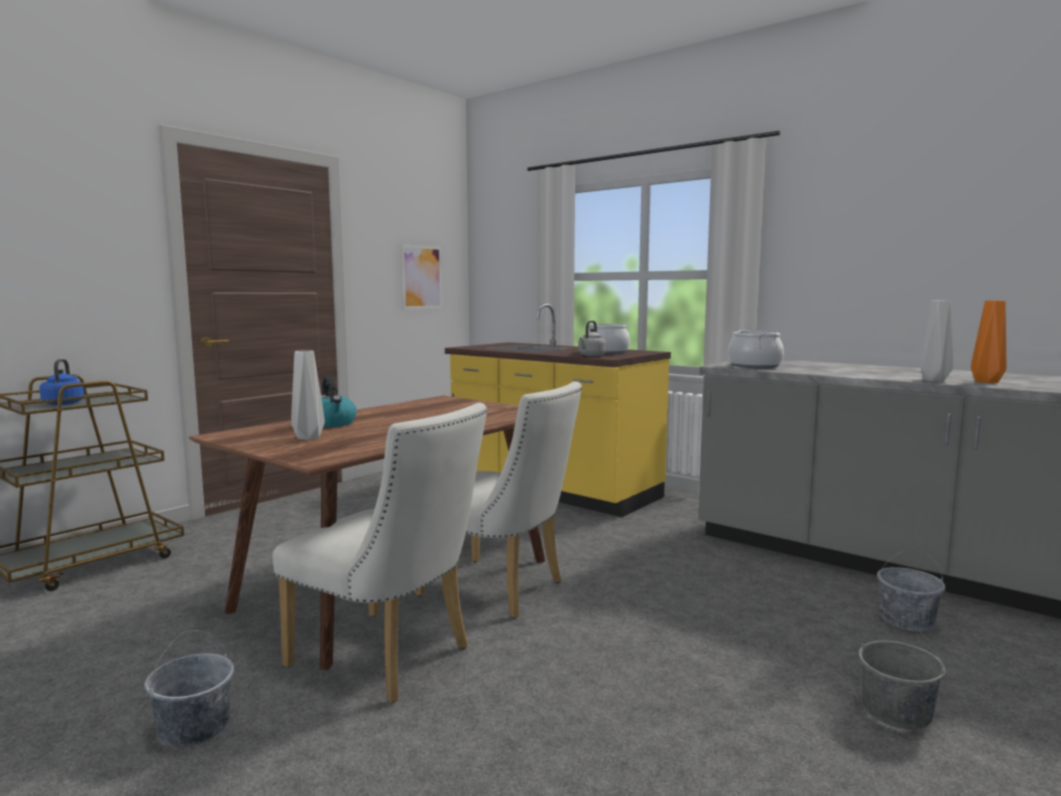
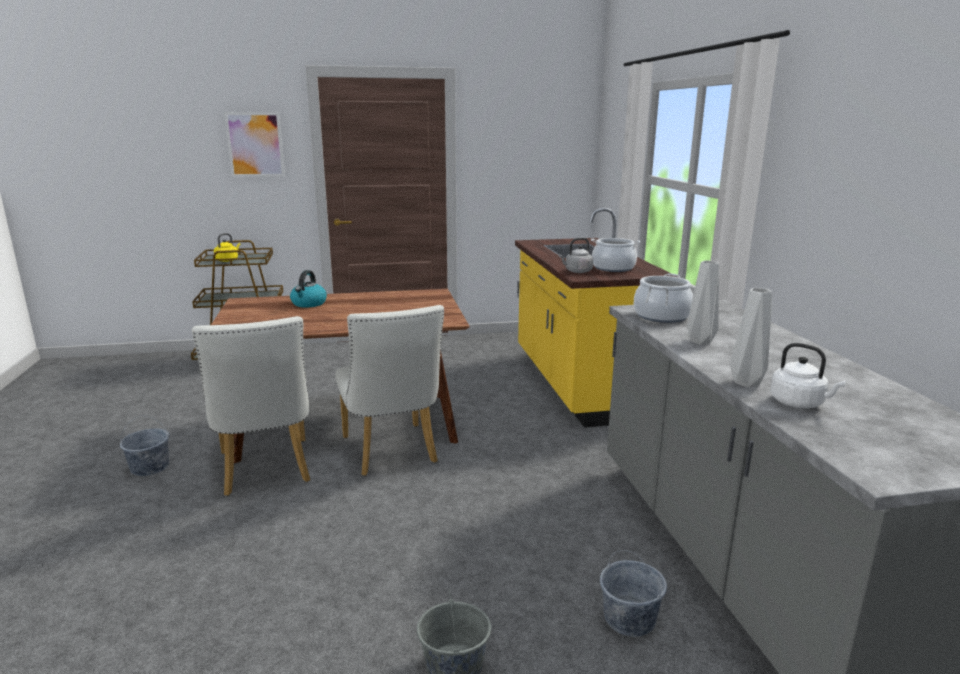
camera: 40 degrees right, 10 degrees up
blue kettle [40,359,84,405] -> yellow kettle [214,233,241,262]
grey vase [291,350,325,440] -> grey vase moved to [687,260,719,345]
picture [401,244,442,309] -> picture moved to [224,112,285,177]
orange vase [971,300,1006,383] -> white kettle [770,343,846,408]

